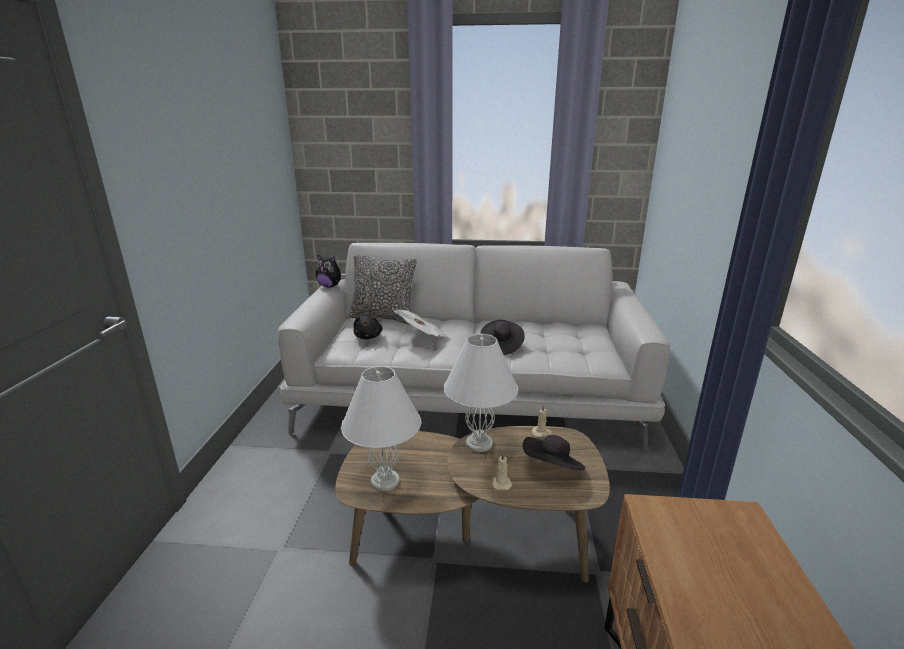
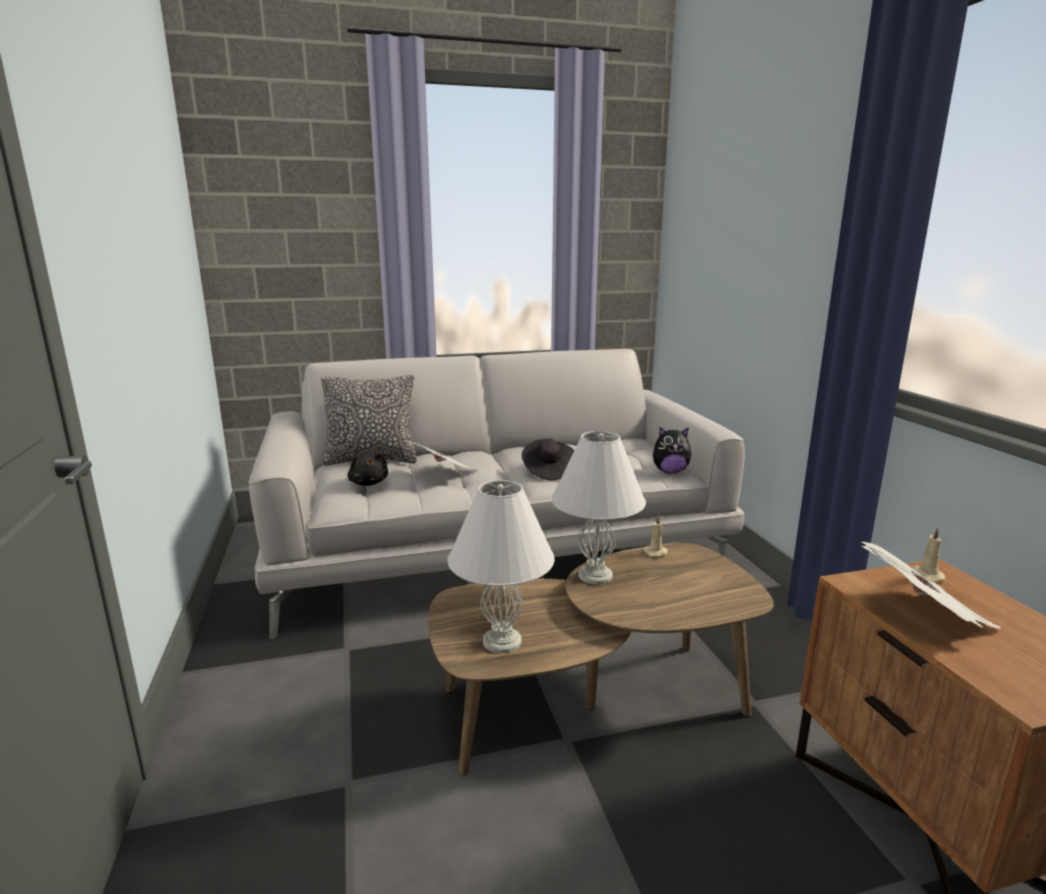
camera: 20 degrees left, 5 degrees down
plush toy [315,254,346,288] -> plush toy moved to [653,427,691,474]
beige candle [492,453,512,490] -> beige candle moved to [912,527,945,582]
black hat [523,435,585,470] -> none
none -> newspaper [861,542,1001,629]

